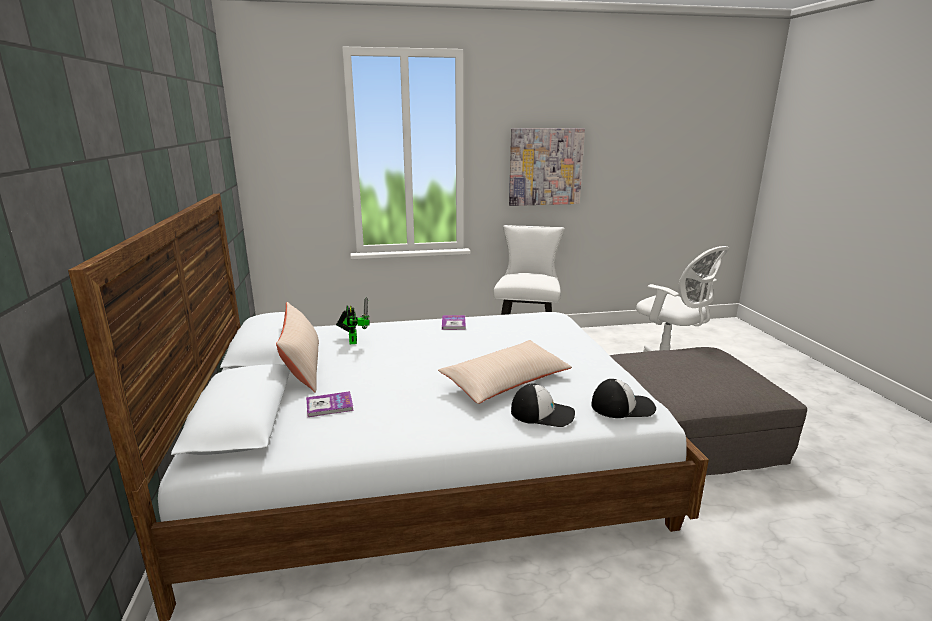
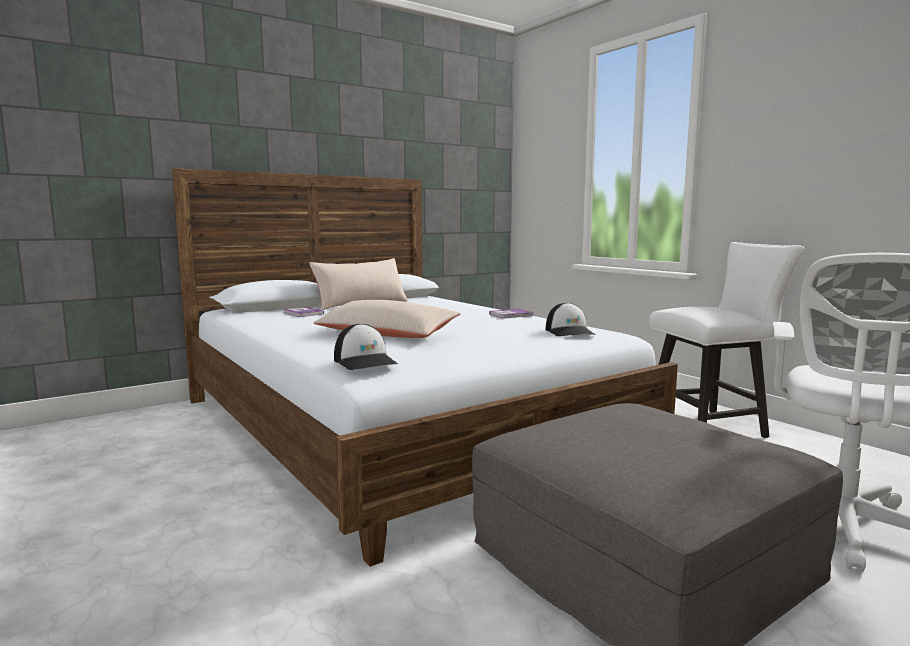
camera: 65 degrees right, 10 degrees down
toy robot [336,297,370,344] -> none
picture [509,128,585,206] -> none
cap [511,383,575,427] -> cap moved to [546,302,596,336]

